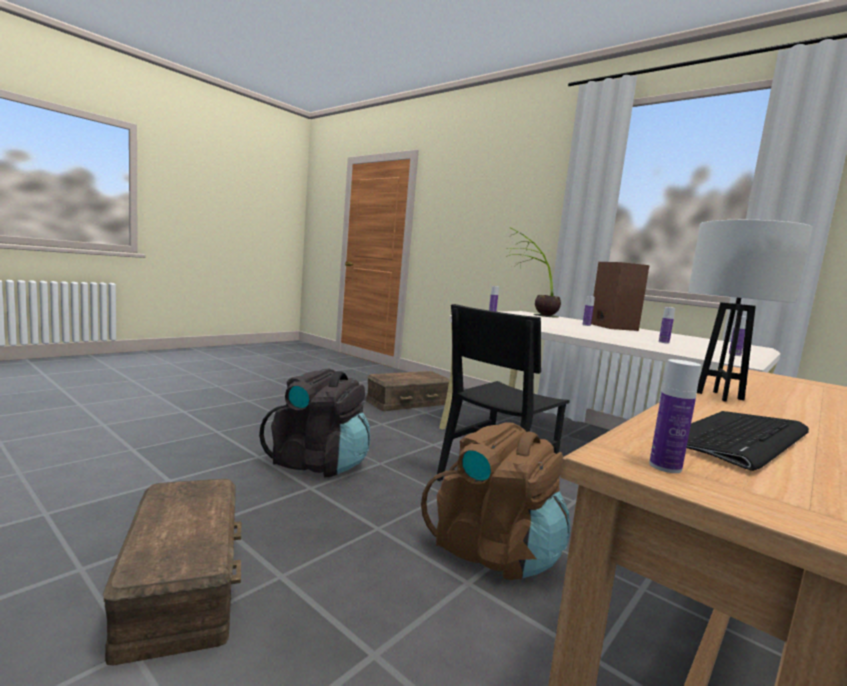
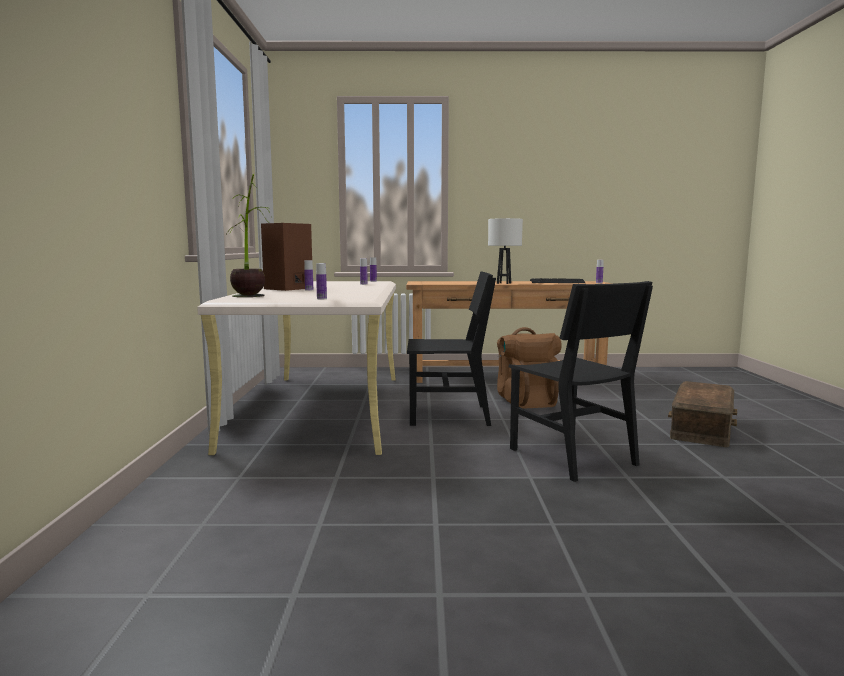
camera: 130 degrees left, 0 degrees up
black backpack [259,369,370,477] -> black chair [509,281,653,482]
brown storage box [366,371,449,411] -> none

